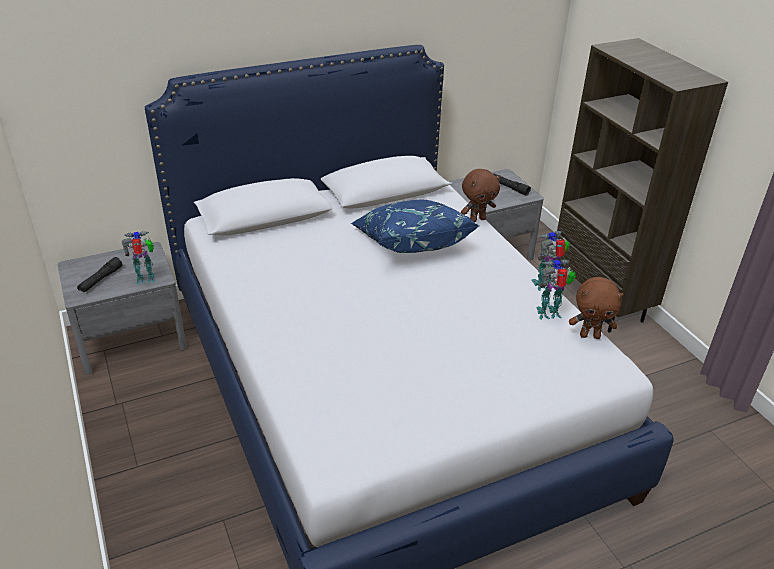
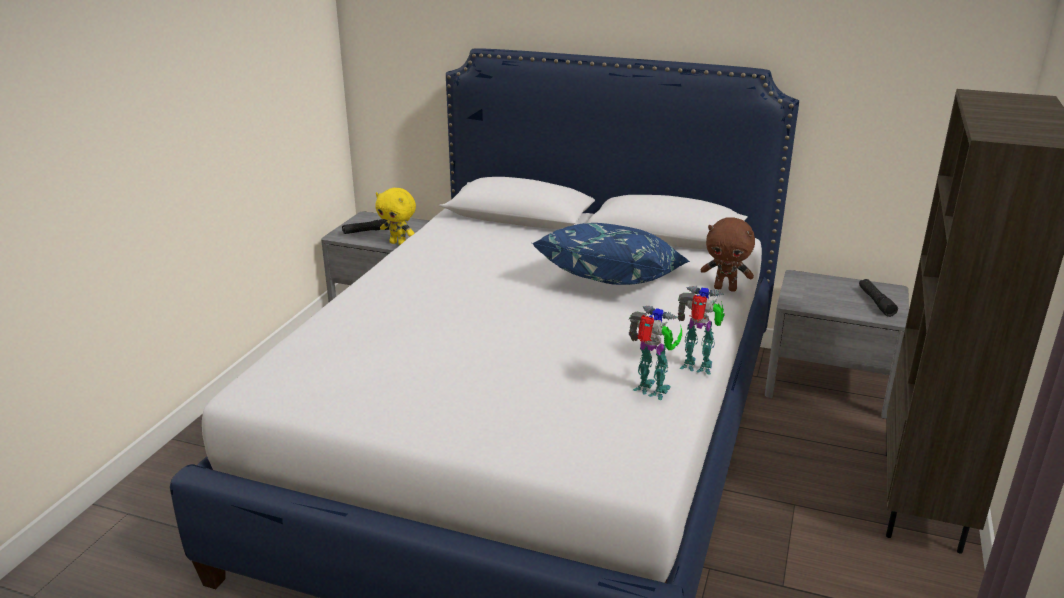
camera: 45 degrees right, 10 degrees down
toy robot [122,231,156,285] -> yellow plush toy [375,188,416,245]
brown plush toy [569,277,624,339] -> none

